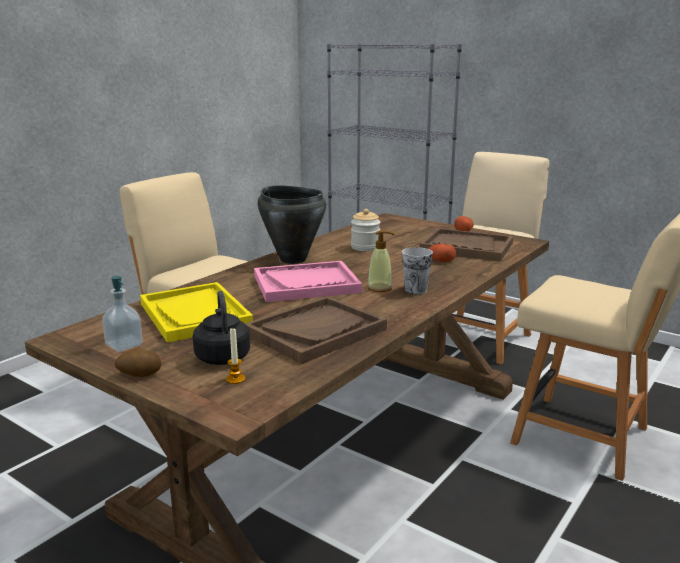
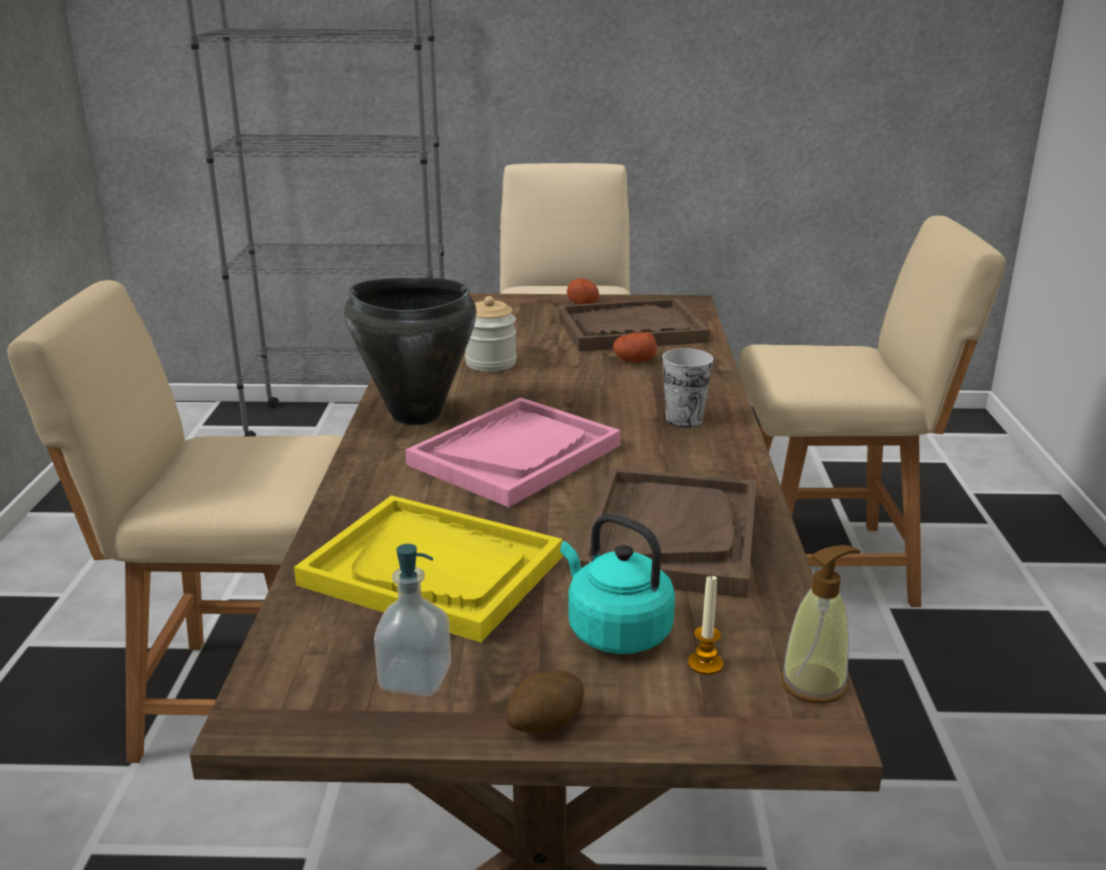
camera: 35 degrees left, 5 degrees up
black kettle [193,291,250,365] -> turquoise kettle [560,514,675,654]
soap dispenser [367,230,395,292] -> soap dispenser moved to [781,545,860,704]

